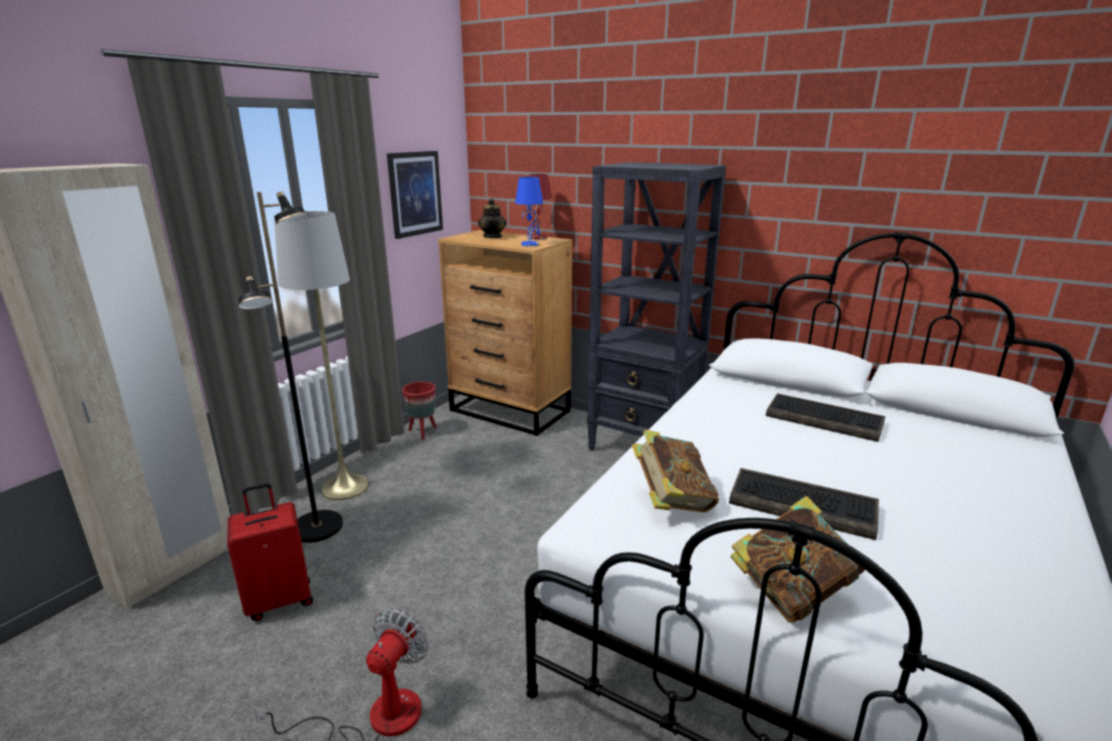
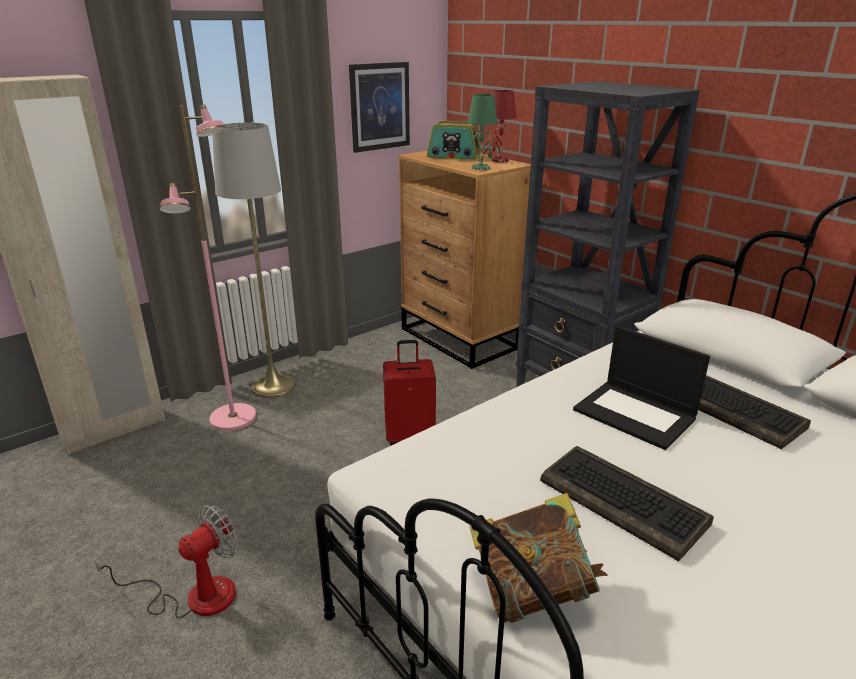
camera: 20 degrees right, 5 degrees up
red suitcase [227,483,313,621] -> red suitcase moved to [383,340,436,446]
black floor lamp [239,192,343,543] -> pink floor lamp [160,105,256,431]
red planter [402,382,437,440] -> none
teapot [478,198,506,238] -> radio [427,121,481,160]
blue table lamp [515,177,543,247] -> green table lamp [468,94,498,170]
book [632,430,719,512] -> none
none -> laptop [573,326,710,450]

